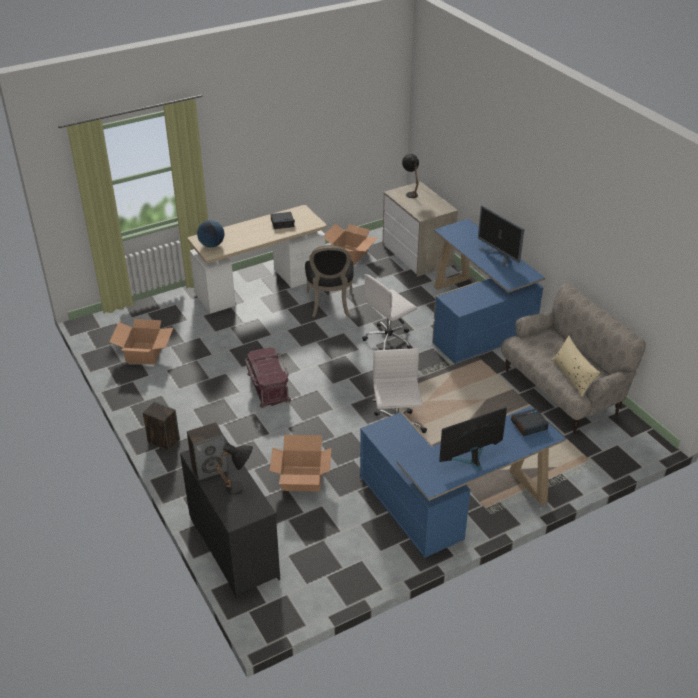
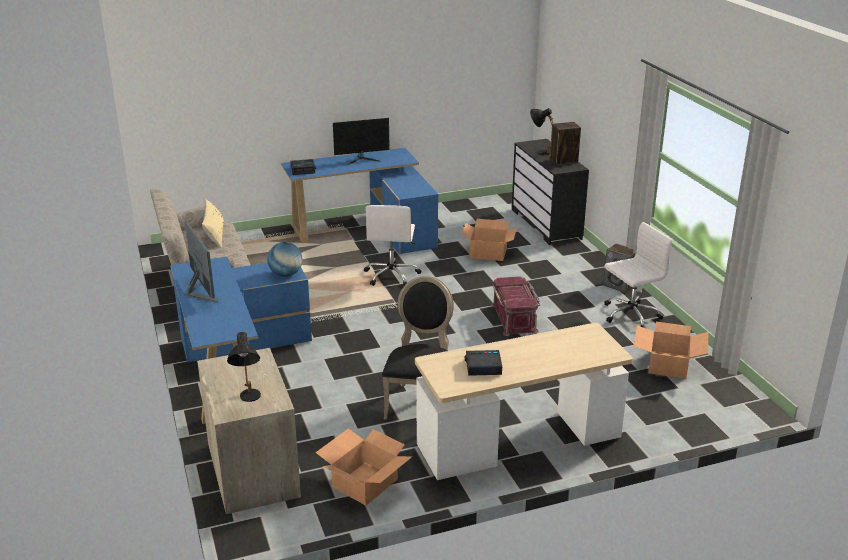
camera: 170 degrees left, 10 degrees down
globe [197,220,224,247] -> globe moved to [267,242,302,277]
white office chair [362,274,417,350] -> white office chair moved to [604,222,672,328]

